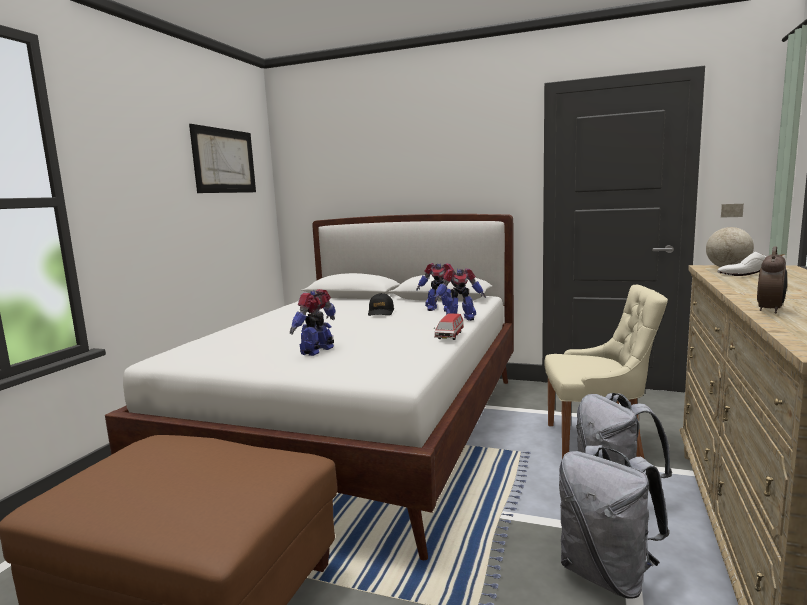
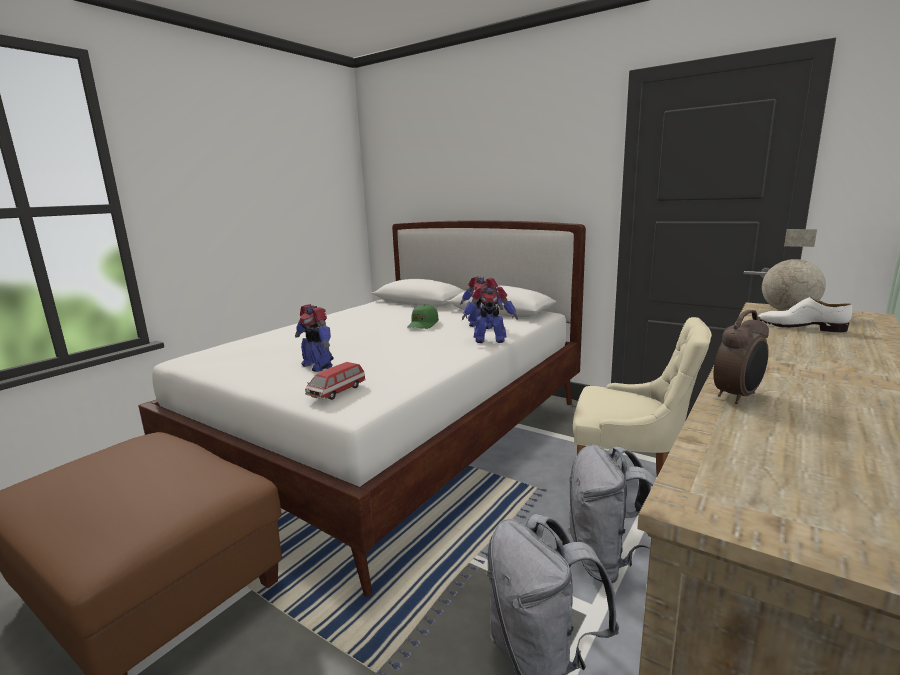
camera: 15 degrees right, 5 degrees up
picture [189,124,256,193] -> none
toy robot [290,289,335,356] -> toy robot turned 90 degrees counterclockwise [295,304,334,372]
black cap [368,293,394,316] -> green cap [407,305,439,329]
toy car [434,313,464,340] -> toy car moved to [305,362,366,400]

